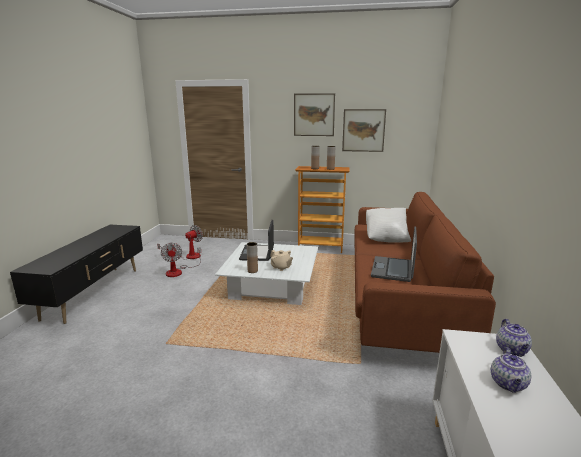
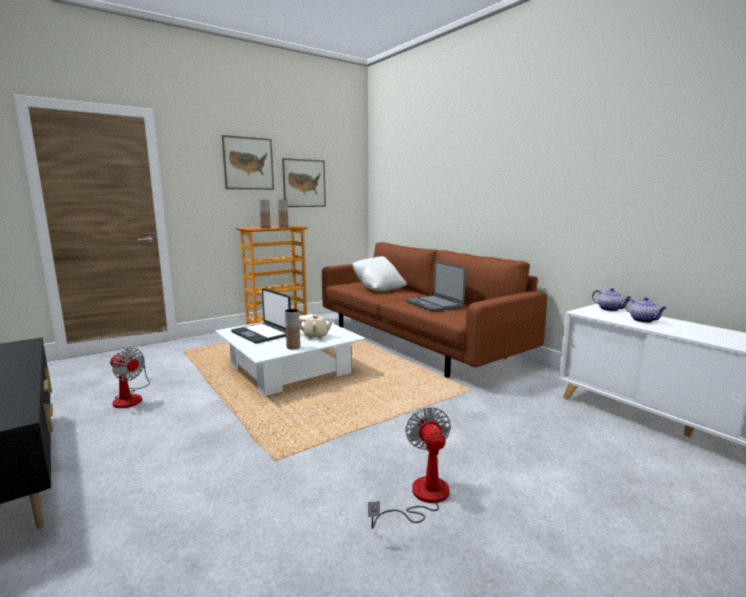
camera: 45 degrees left, 5 degrees down
fan [157,225,203,260] -> fan moved to [368,407,451,529]

